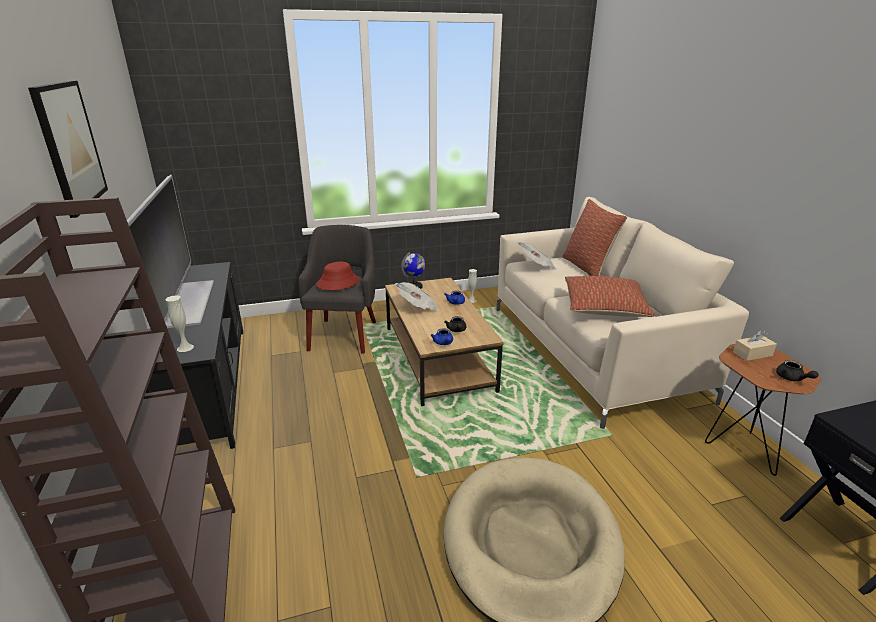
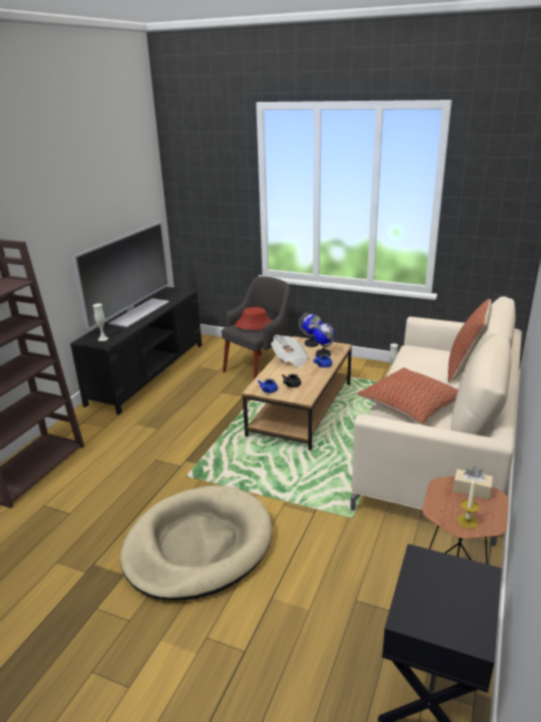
camera: 40 degrees right, 0 degrees up
picture [28,80,108,218] -> none
newspaper [517,242,557,270] -> none
black teapot [776,360,819,381] -> candle [457,478,479,529]
none -> globe [313,323,334,357]

